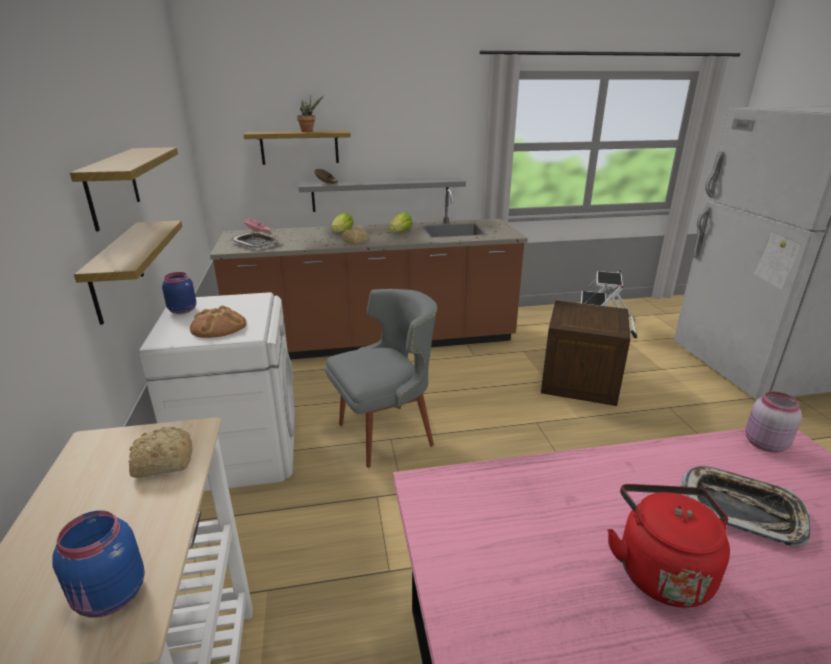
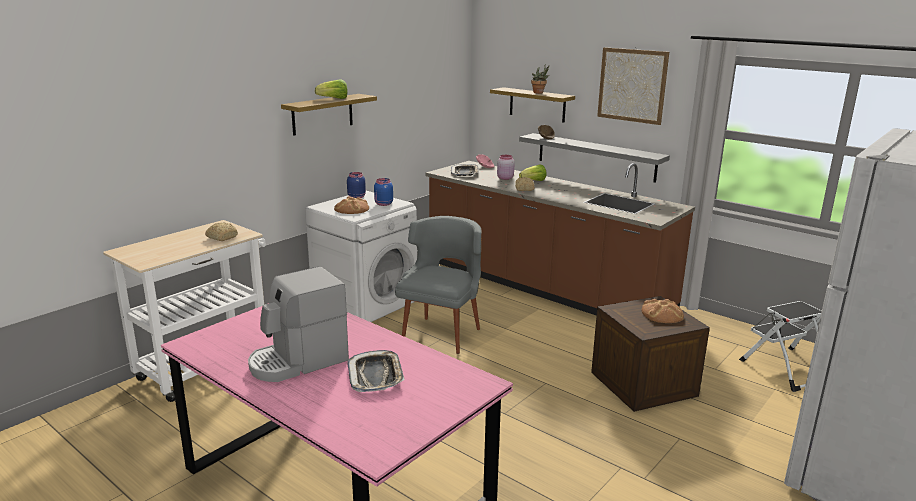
camera: 50 degrees right, 5 degrees down
blue jar [52,510,145,618] -> blue jar moved to [374,178,393,206]
shelf [74,221,182,325] -> none
grey chair [325,289,437,468] -> grey chair turned 90 degrees counterclockwise [395,216,482,354]
lettuce [389,212,413,232] -> lettuce moved to [315,79,348,99]
red kettle [607,484,730,608] -> coffee machine [248,266,349,382]
pink jar [745,391,802,453] -> pink jar moved to [497,155,514,180]
none -> picture [597,47,669,125]
none -> bread [642,299,684,323]

